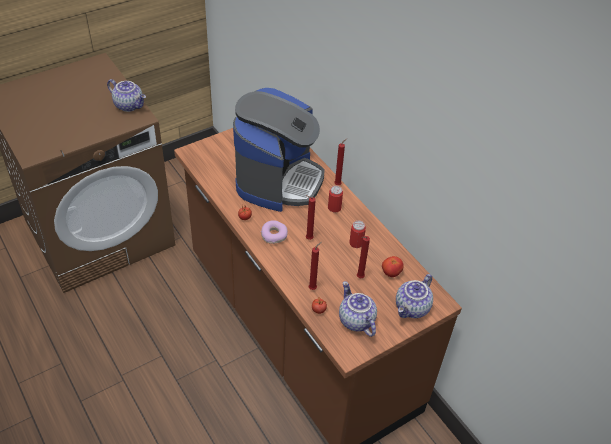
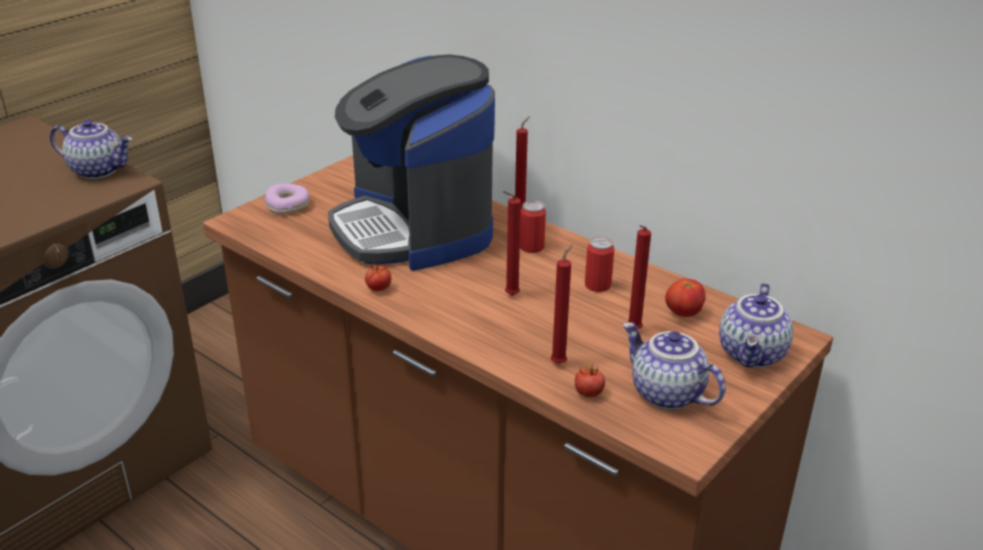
camera: 15 degrees left, 15 degrees down
coffee machine [233,88,325,212] -> coffee machine turned 150 degrees clockwise [328,55,495,271]
donut [261,220,288,244] -> donut moved to [264,183,309,214]

